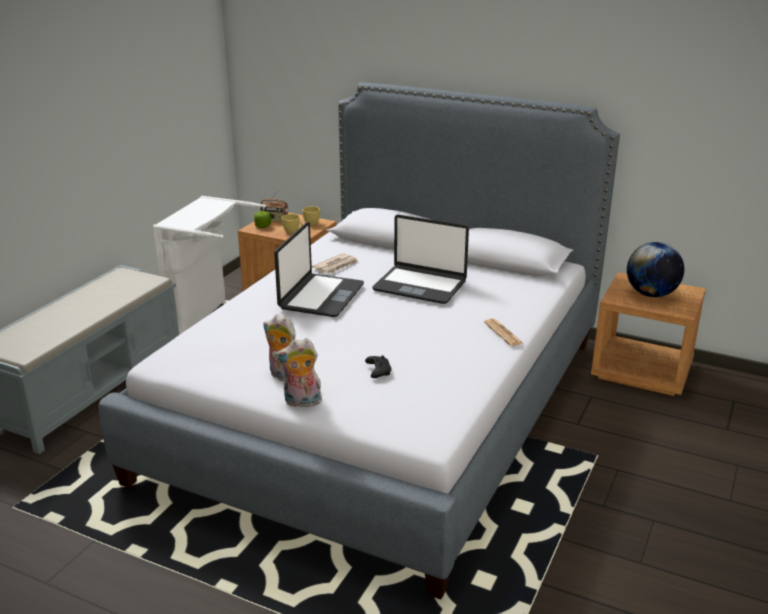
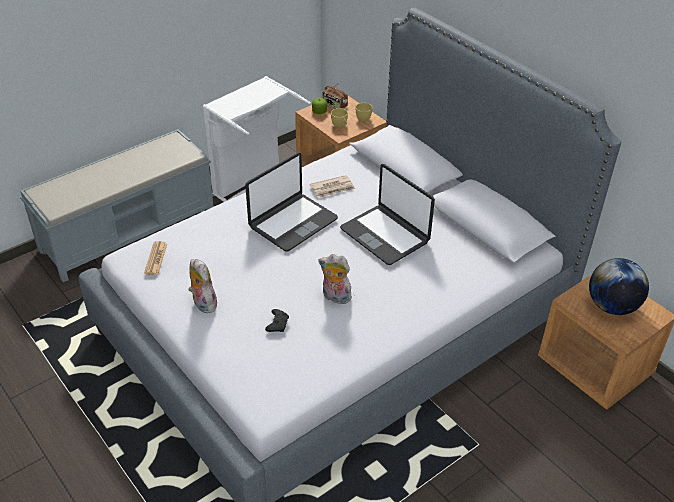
camera: 25 degrees right, 15 degrees up
plush toy [275,338,323,407] -> plush toy moved to [318,254,352,304]
newspaper [484,319,523,346] -> newspaper moved to [144,241,167,275]

